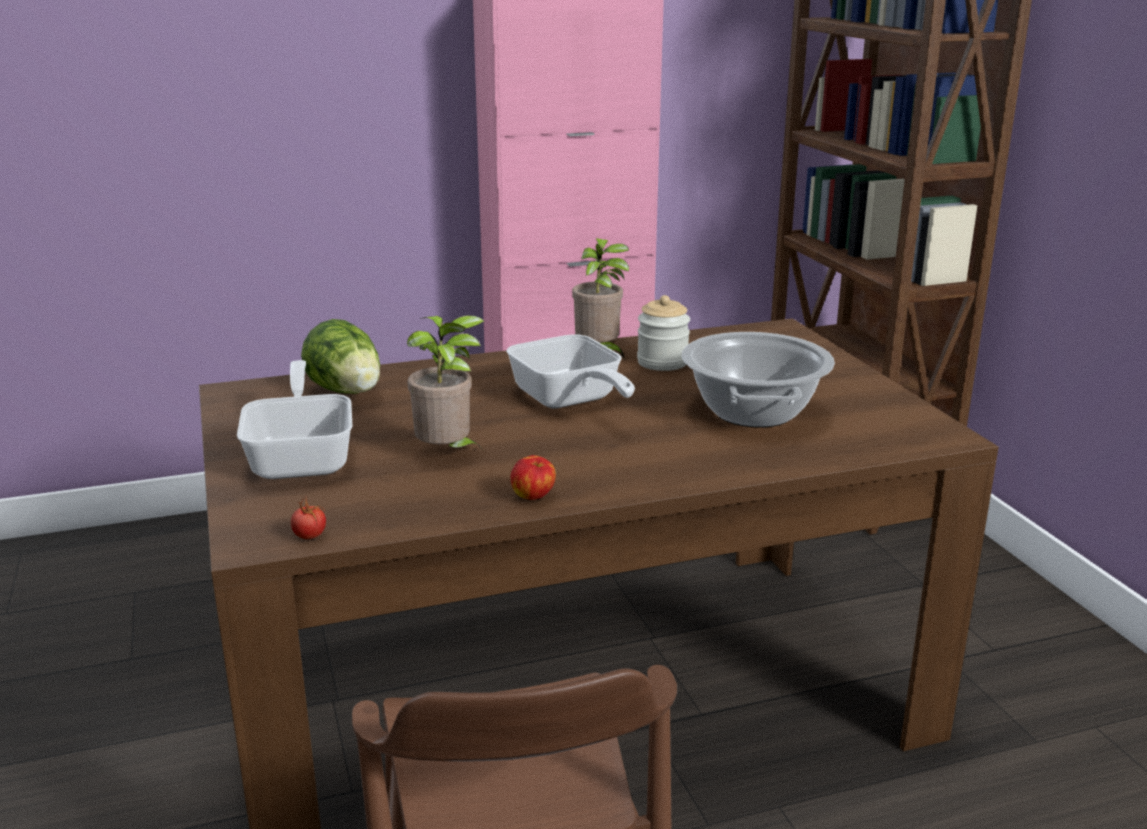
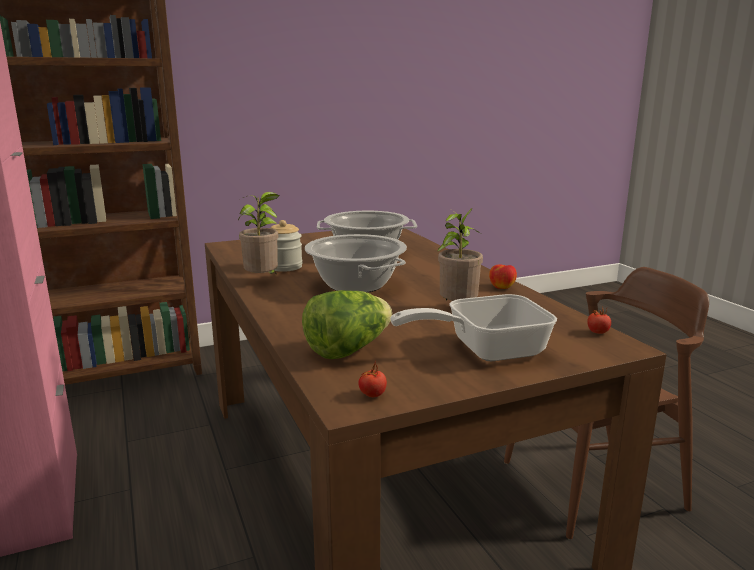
camera: 95 degrees left, 5 degrees down
frying pan [506,334,635,409] -> cooking pot [305,234,407,293]
none -> tomato [358,361,387,397]

